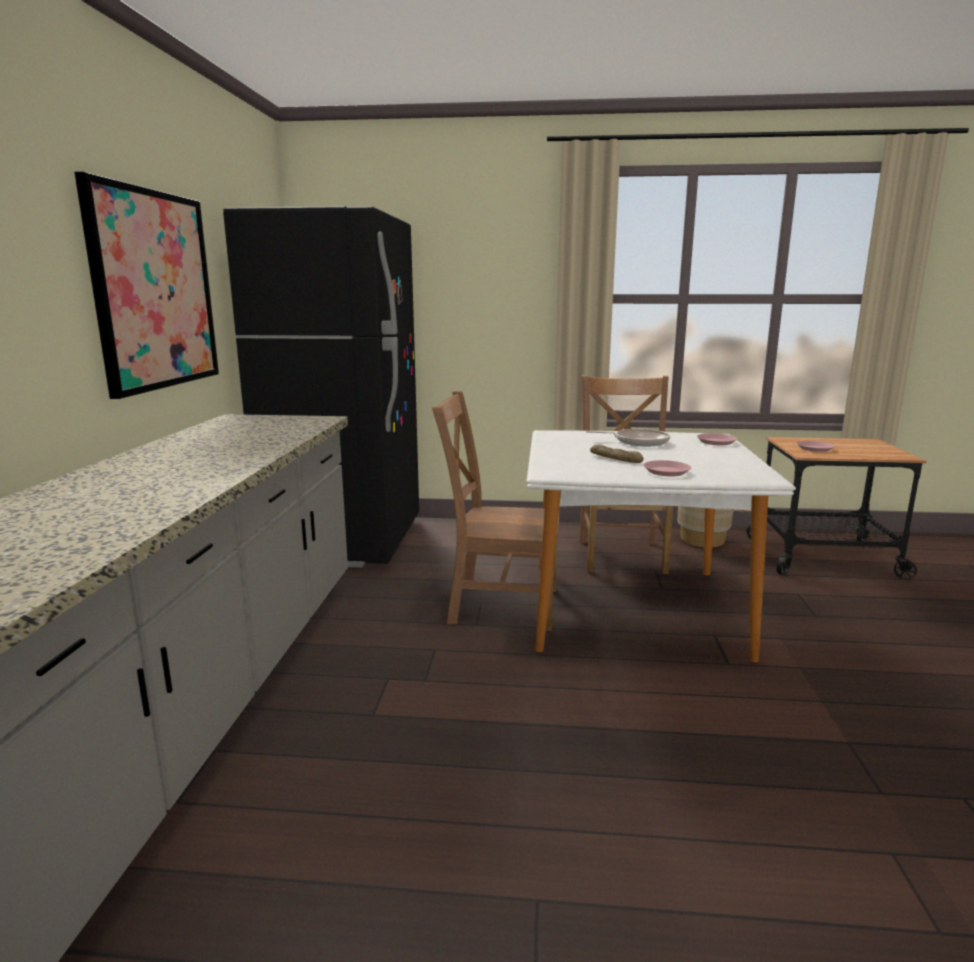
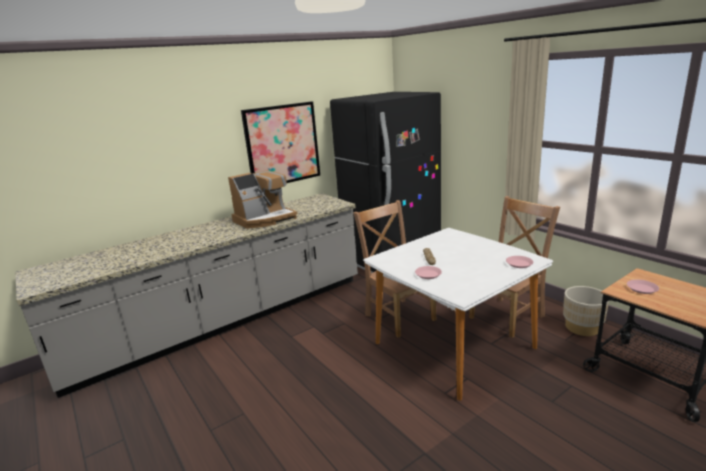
camera: 50 degrees right, 5 degrees up
frying pan [586,429,670,447] -> none
none -> coffee machine [228,170,297,229]

